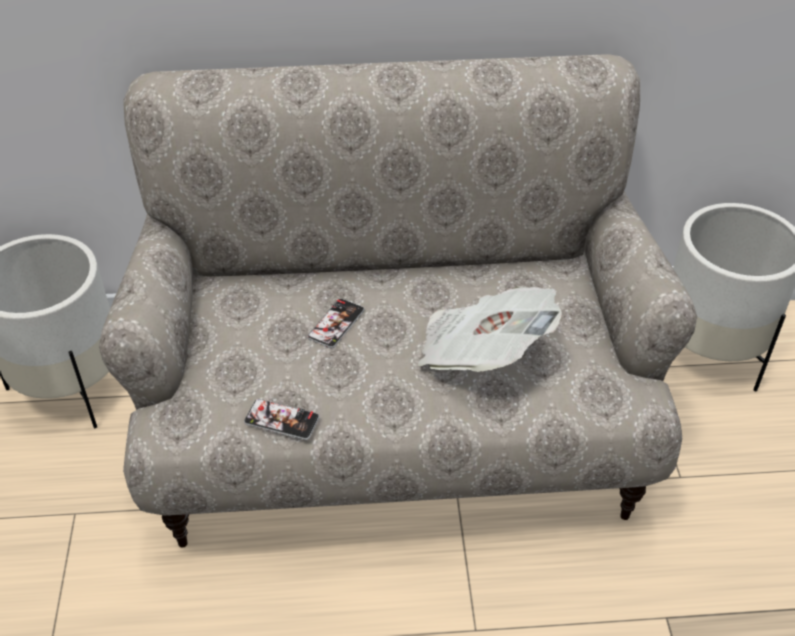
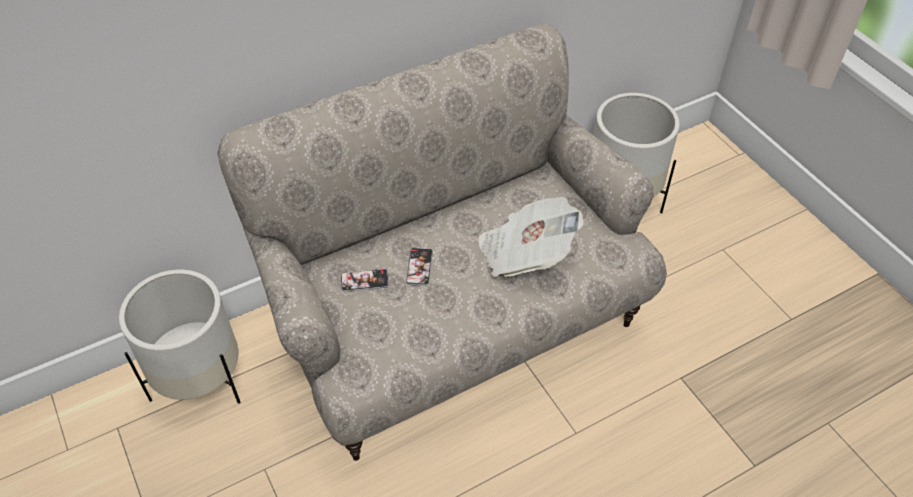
camera: 25 degrees left, 5 degrees up
phone [244,399,320,440] -> phone moved to [341,269,389,292]

